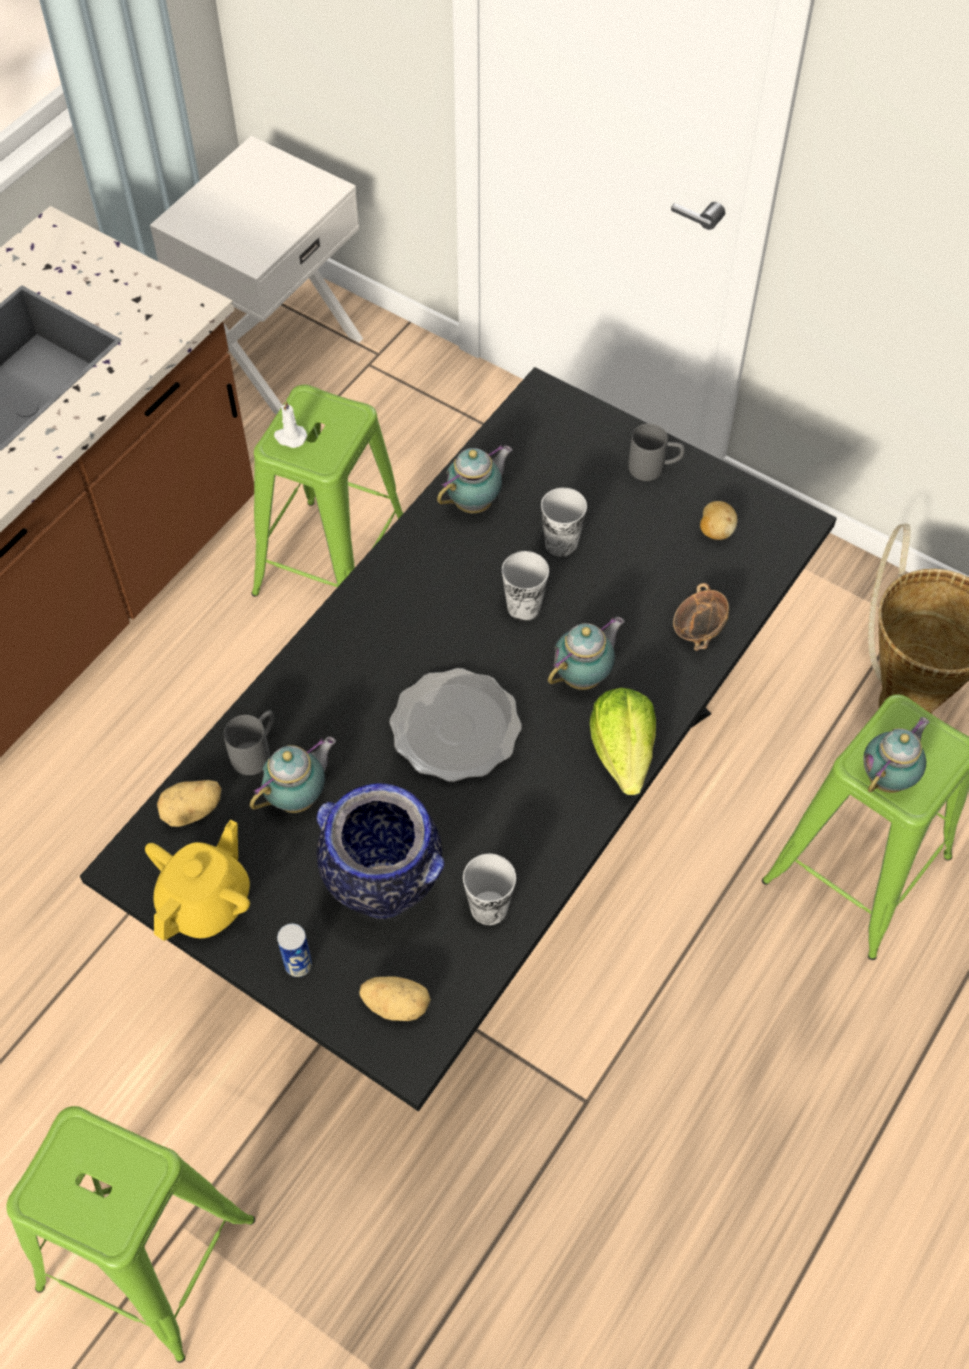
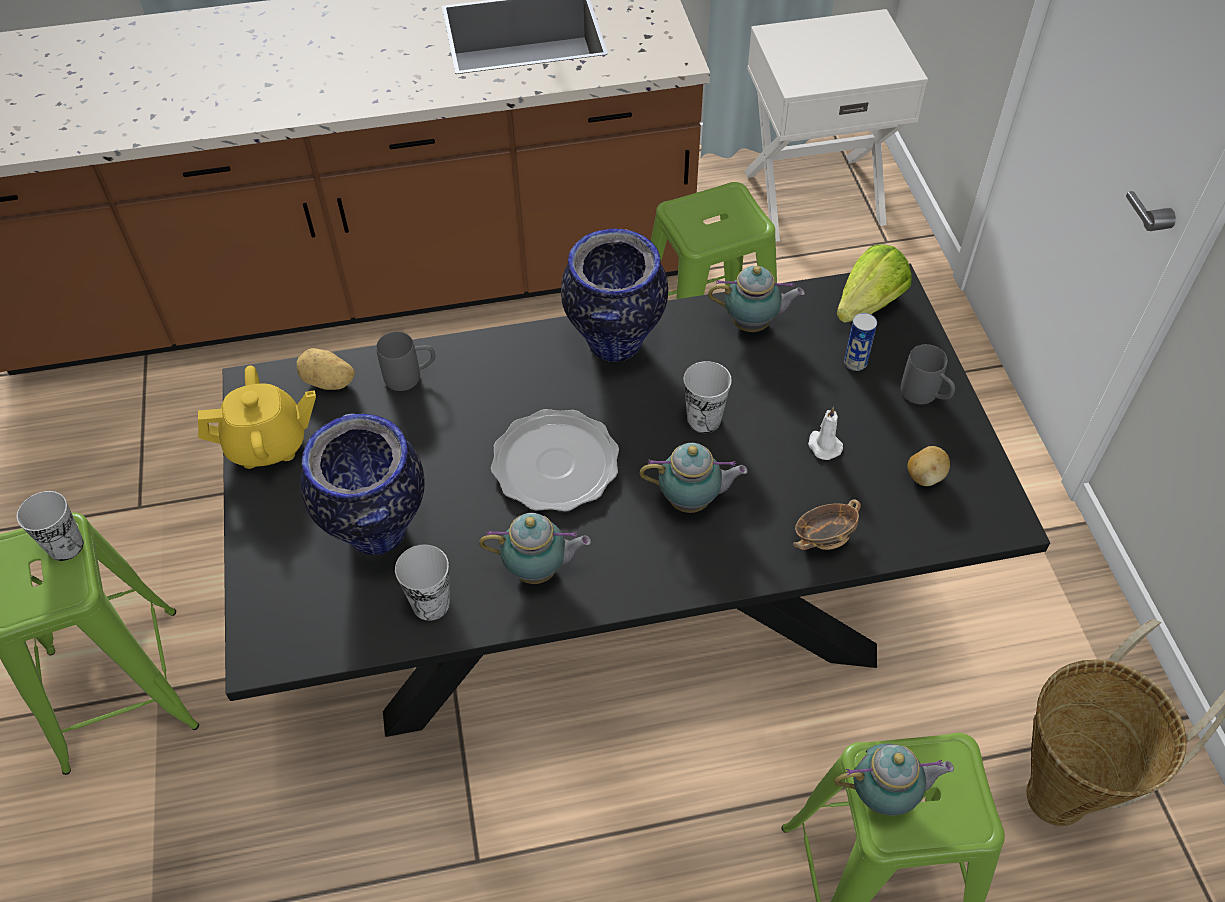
camera: 45 degrees right, 5 degrees down
teapot [250,737,336,813] -> teapot moved to [479,513,591,584]
white candle [274,400,307,448] -> white candle moved to [808,407,843,460]
can [277,924,312,977] -> can moved to [844,313,877,371]
potato [360,977,431,1021] -> none
cup [541,488,587,557] -> cup moved to [17,491,84,561]
lettuce [590,688,656,795] -> lettuce moved to [836,244,912,323]
none -> vase [561,228,668,362]

